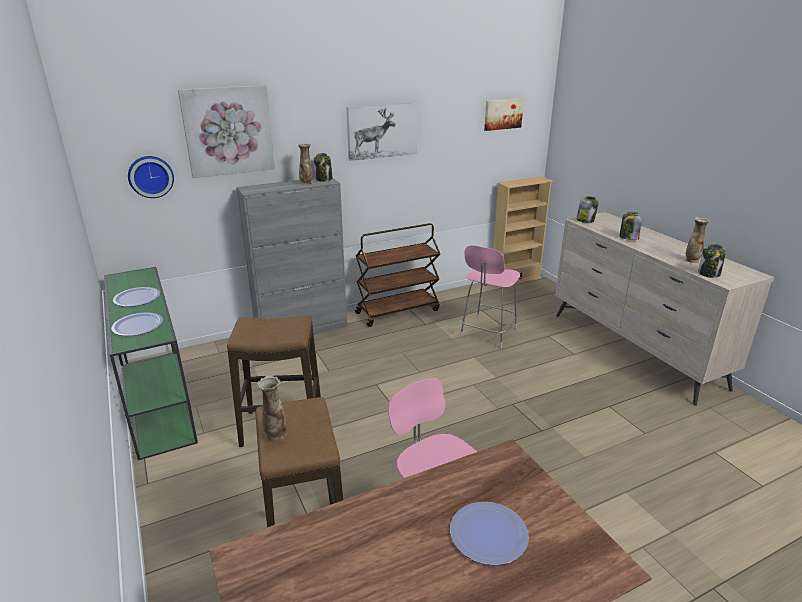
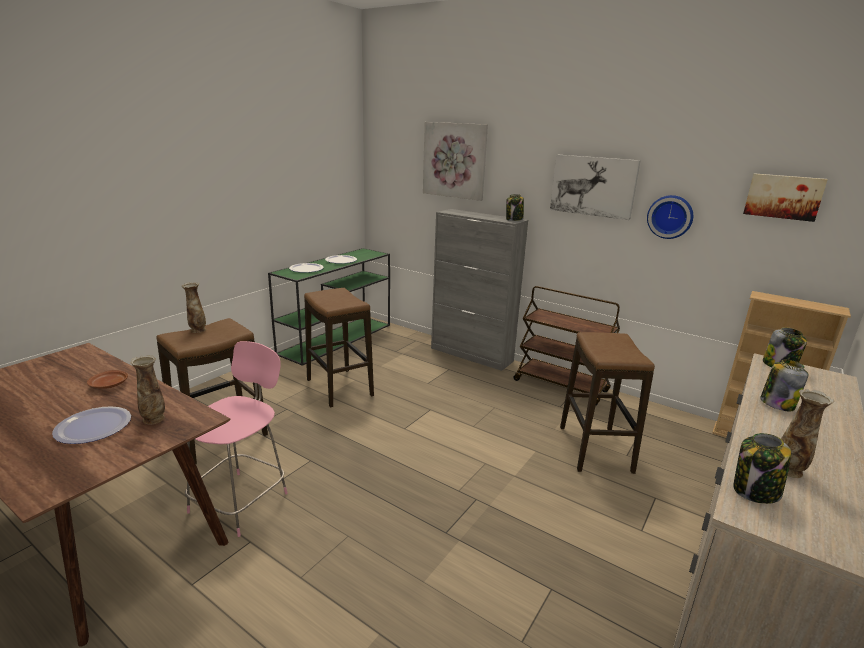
camera: 60 degrees right, 5 degrees down
wall clock [128,156,174,198] -> wall clock moved to [647,195,693,239]
vase [298,143,313,185] -> vase moved to [130,355,165,425]
pink chair [460,245,520,348] -> stool [560,332,655,474]
none -> brown plate [87,370,128,389]

